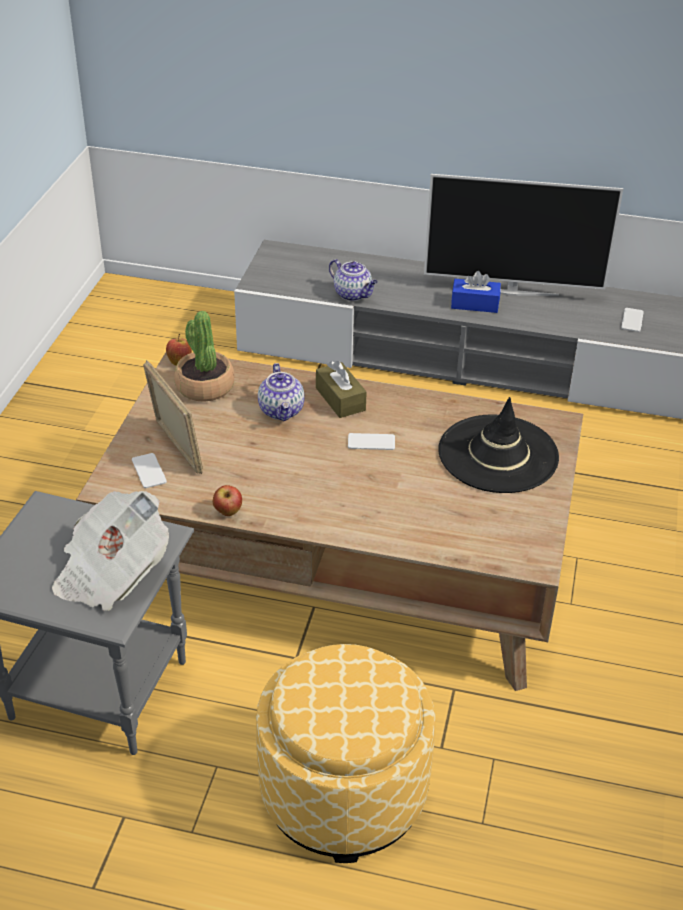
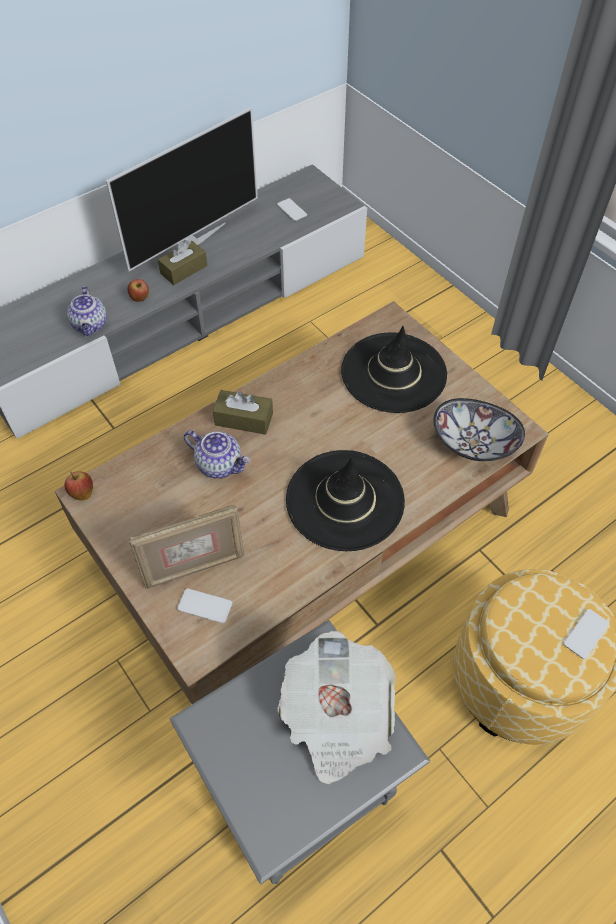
camera: 50 degrees left, 15 degrees up
picture frame [143,360,203,474] -> picture frame turned 150 degrees clockwise [129,505,245,589]
potted plant [174,311,234,402] -> none
apple [213,485,242,516] -> apple moved to [127,279,149,302]
teapot [329,259,378,301] -> teapot turned 90 degrees clockwise [67,286,107,336]
phone [348,433,395,450] -> phone moved to [563,609,609,659]
blue tissue box [451,271,501,313] -> brown tissue box [158,240,207,285]
none -> black hat [286,450,405,551]
none -> bowl [434,398,525,461]

